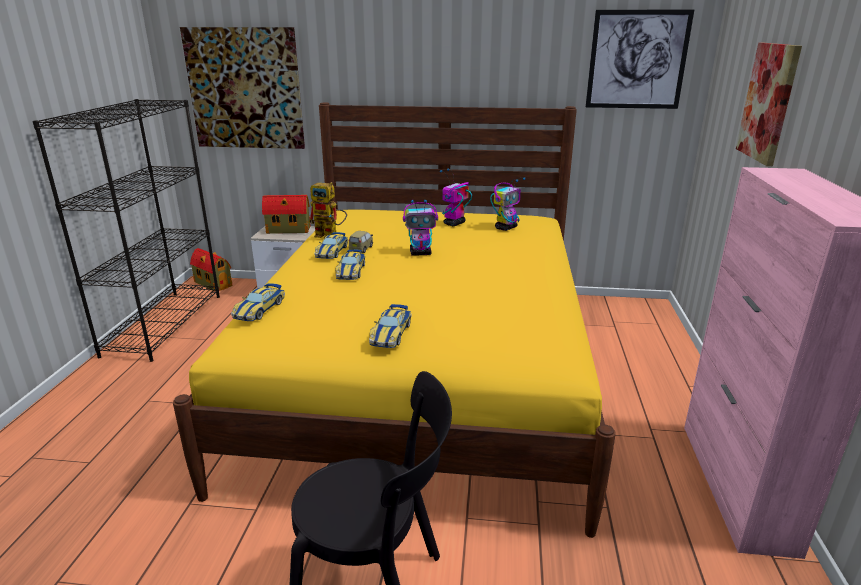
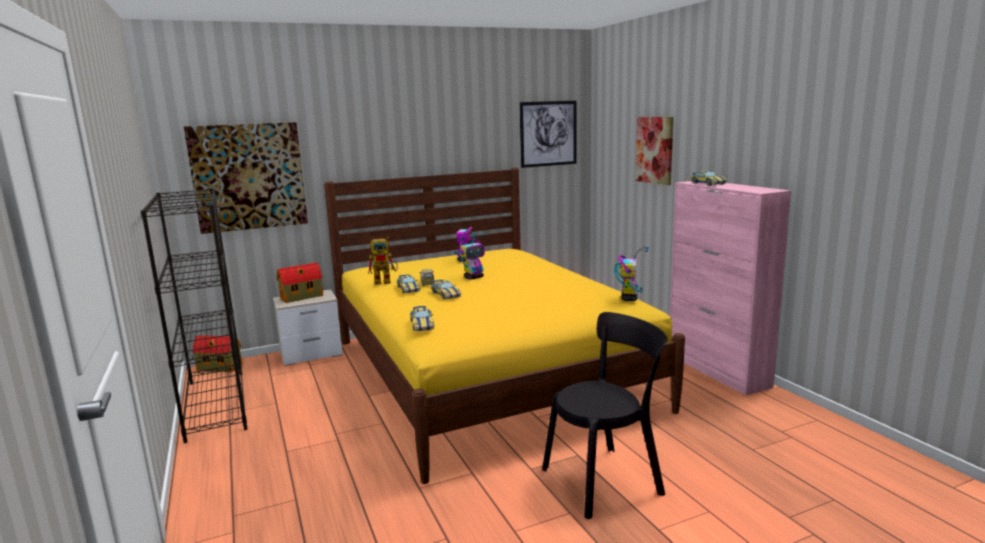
camera: 30 degrees left, 10 degrees down
toy car [369,304,411,348] -> toy car moved to [690,171,727,186]
toy robot [490,177,525,231] -> toy robot moved to [614,247,648,301]

